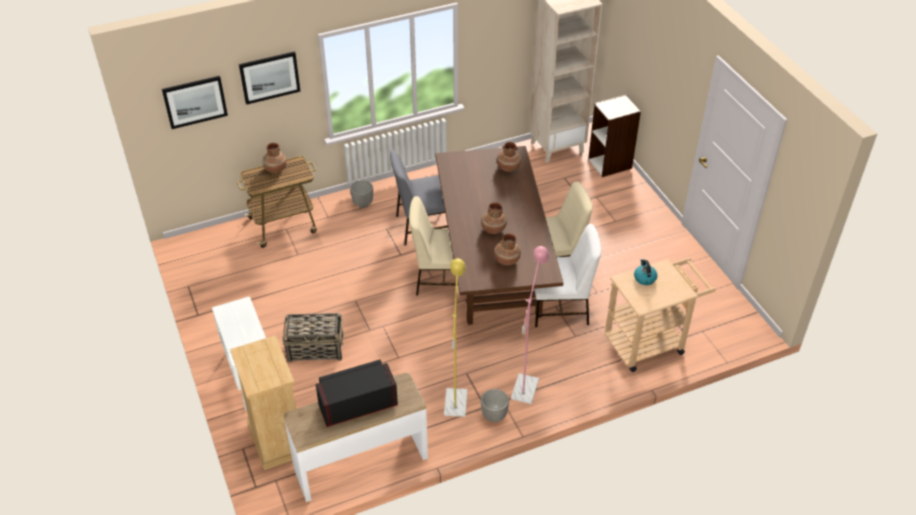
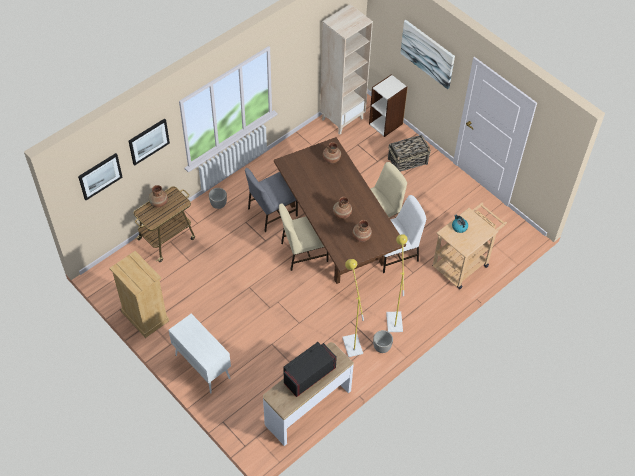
camera: 20 degrees left, 10 degrees up
beige dresser [230,335,297,470] -> beige dresser moved to [109,251,169,338]
basket [282,313,343,362] -> basket moved to [388,135,431,172]
pink floor lamp [511,246,549,404] -> yellow floor lamp [386,234,408,332]
none -> picture [400,20,455,90]

